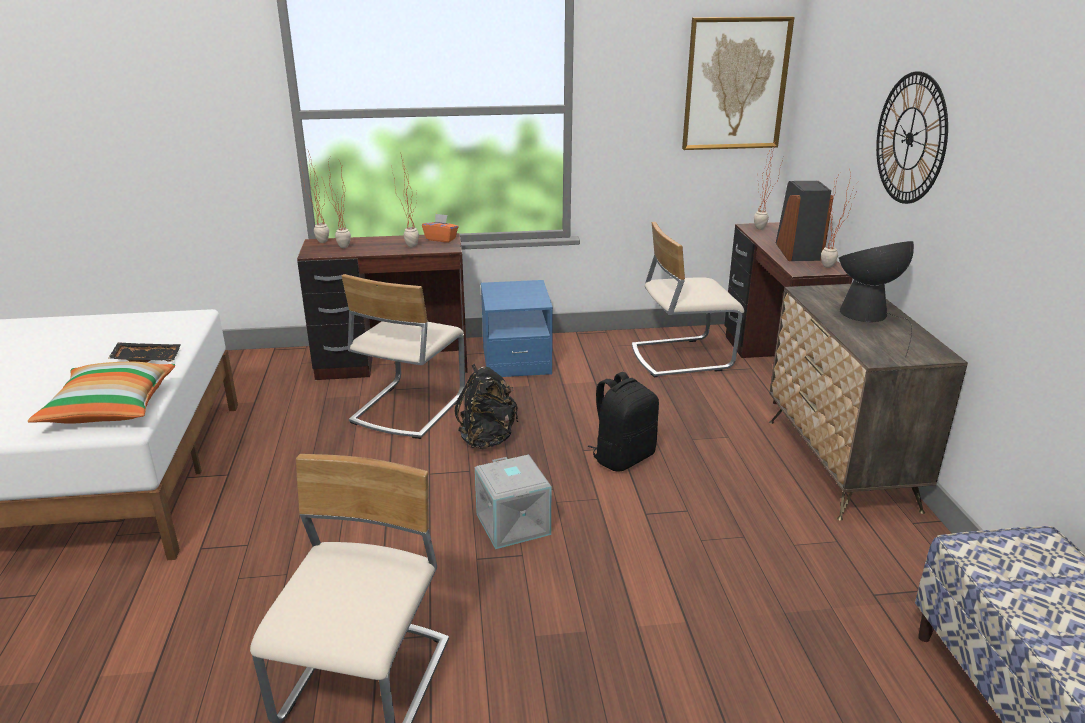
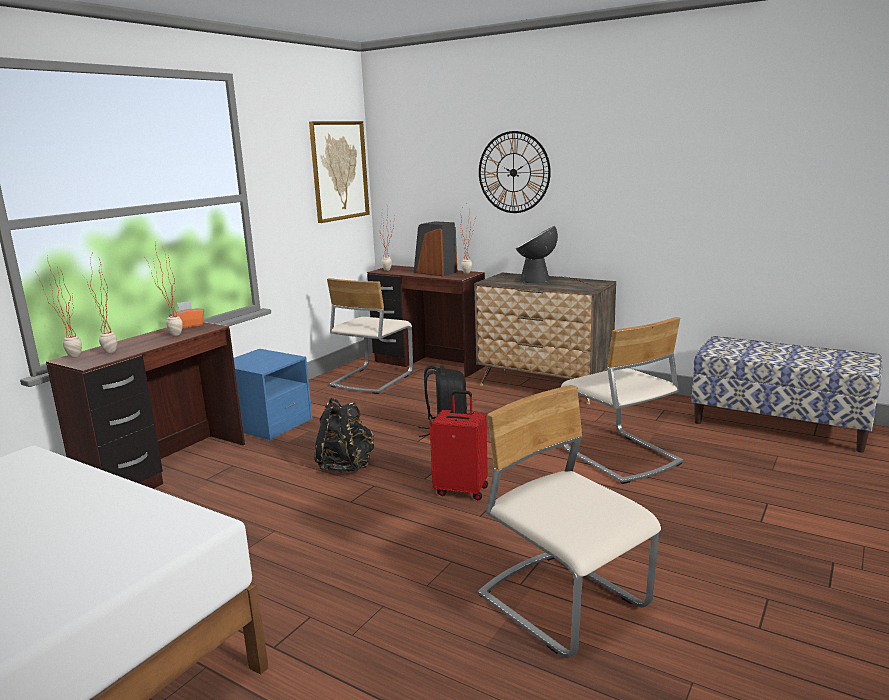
camera: 50 degrees left, 10 degrees down
pillow [28,362,175,424] -> none
black tray [109,342,181,363] -> none
beige chair [342,274,465,439] -> beige chair moved to [561,317,683,484]
grey storage box [475,455,551,549] -> red suitcase [430,390,488,501]

